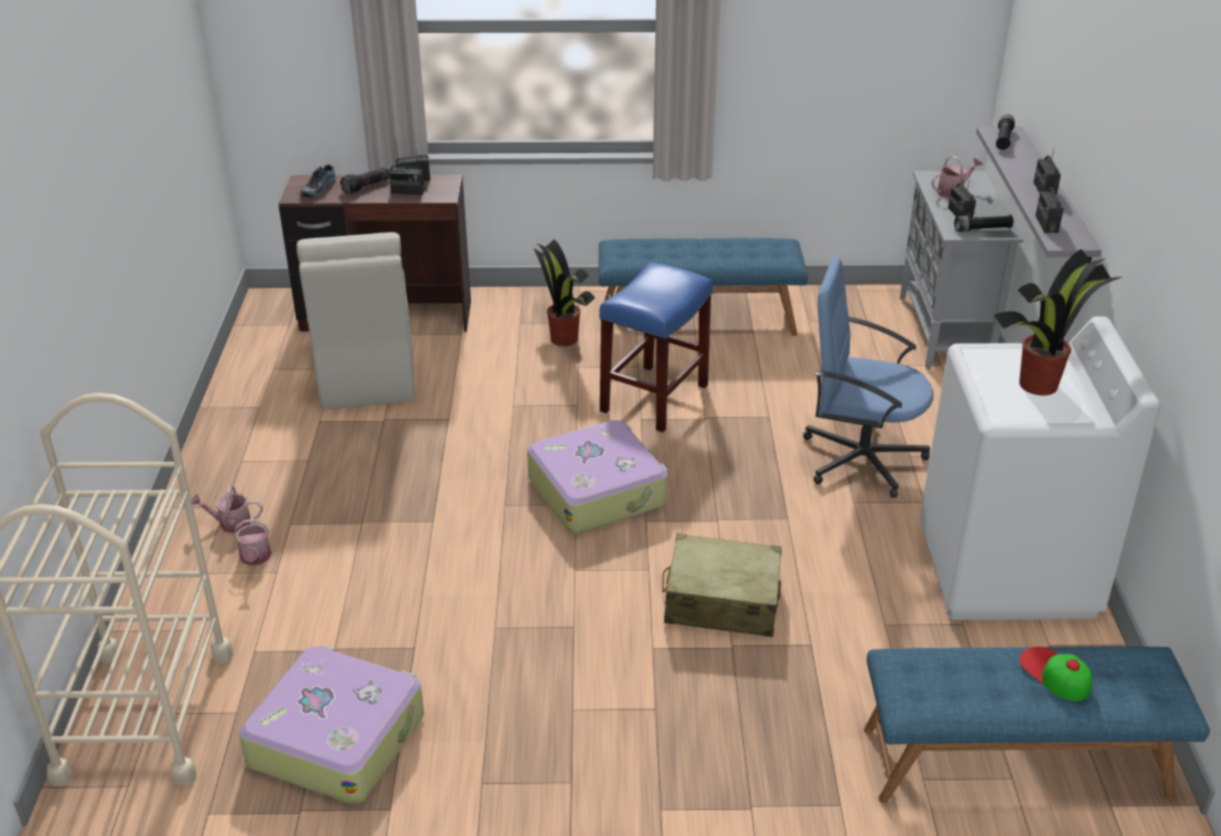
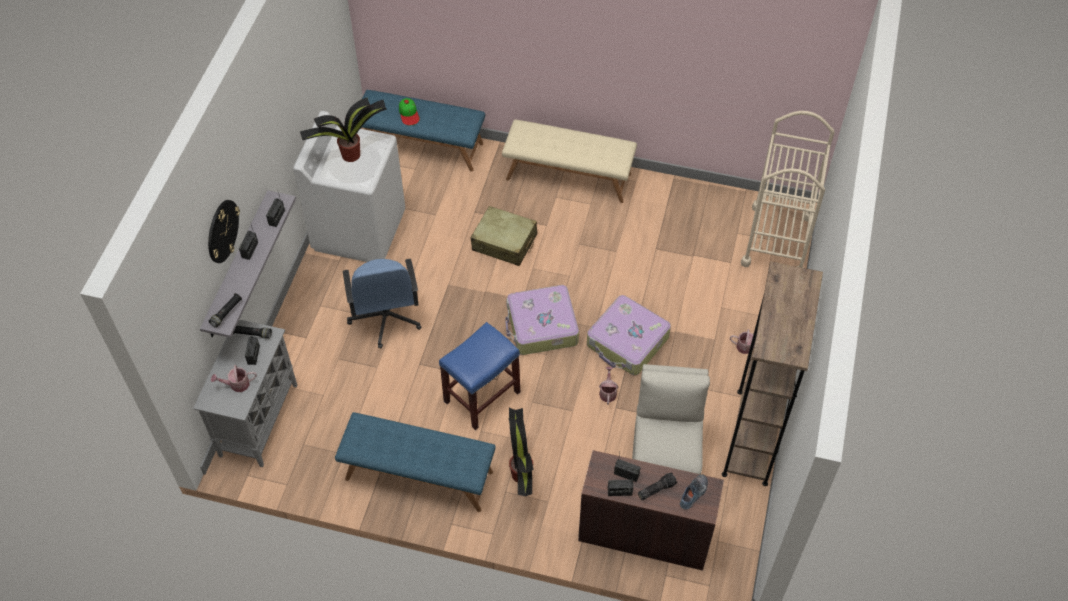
camera: 165 degrees left, 20 degrees up
watering can [234,517,272,566] -> watering can moved to [599,367,618,405]
suitcase [239,645,424,804] -> suitcase moved to [587,295,671,375]
blue office chair [803,257,934,498] -> blue office chair turned 45 degrees clockwise [343,259,421,349]
none -> wall clock [208,200,240,263]
none -> beige bench [502,119,637,203]
none -> brown bookcase [722,261,823,486]

